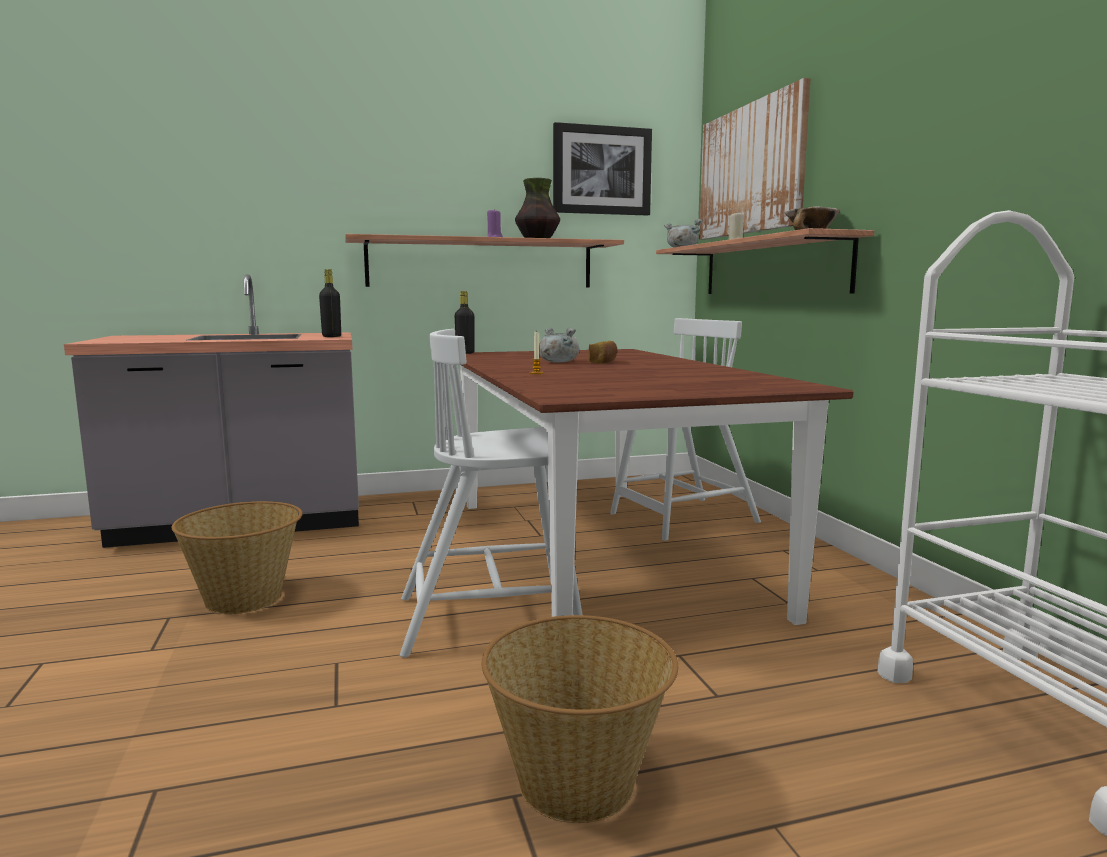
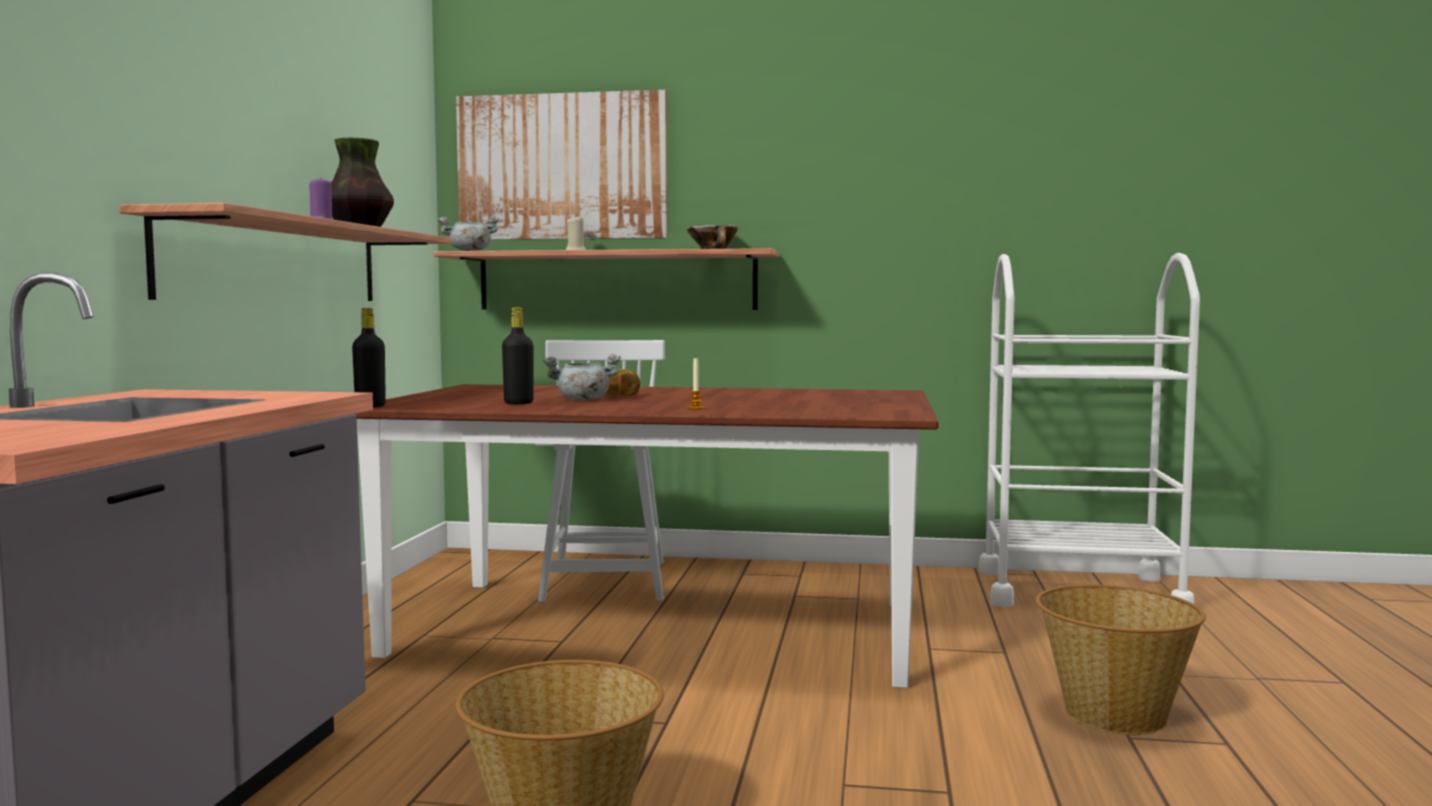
camera: 65 degrees left, 5 degrees down
black bottle [319,269,341,337] -> black bottle moved to [502,308,533,404]
white chair [400,329,582,658] -> none
picture [553,122,652,216] -> none

